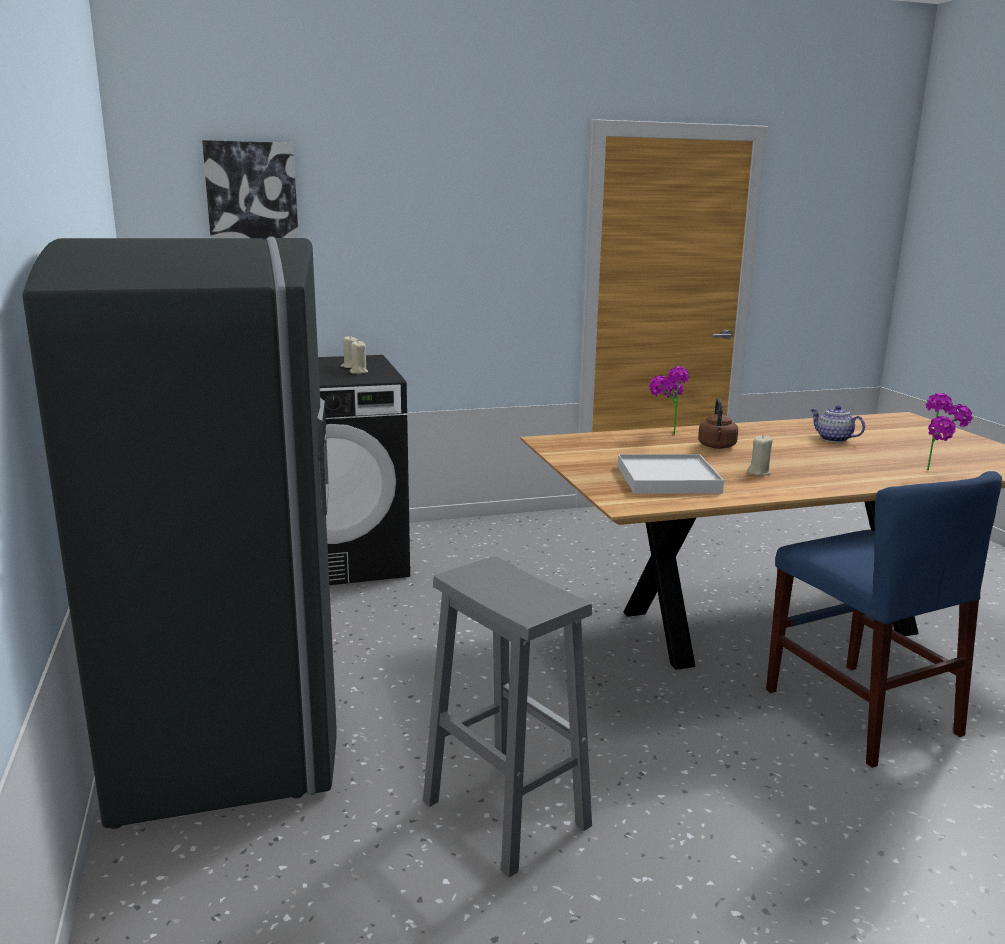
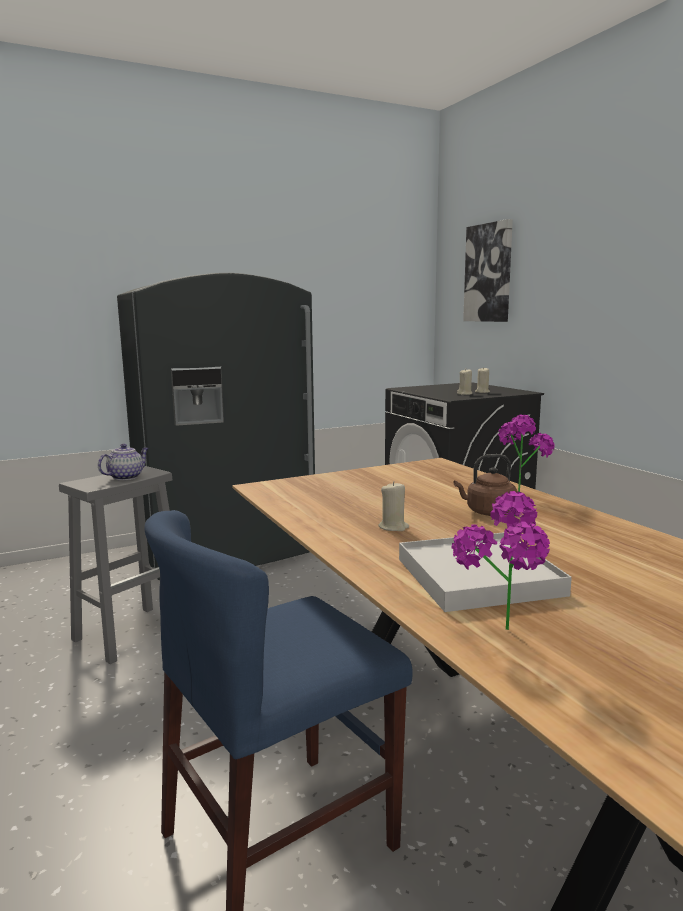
camera: 80 degrees right, 5 degrees down
white tray [618,454,724,494] -> white tray moved to [399,532,572,612]
teapot [810,405,865,442] -> teapot moved to [98,444,148,480]

